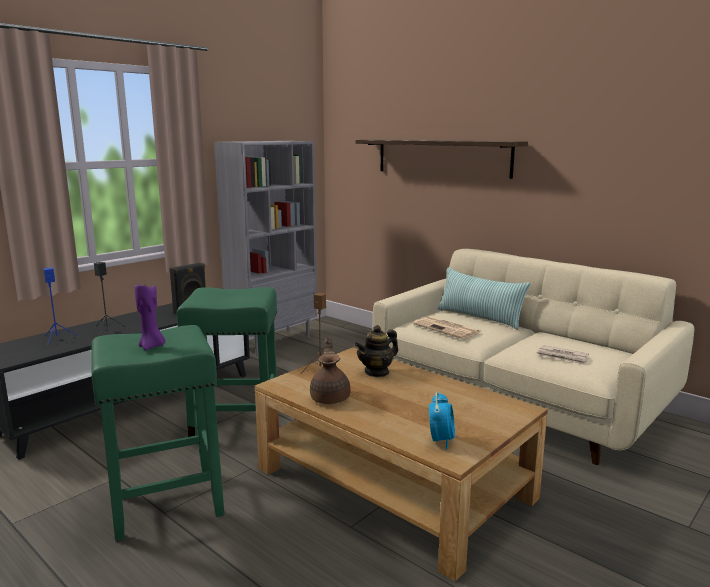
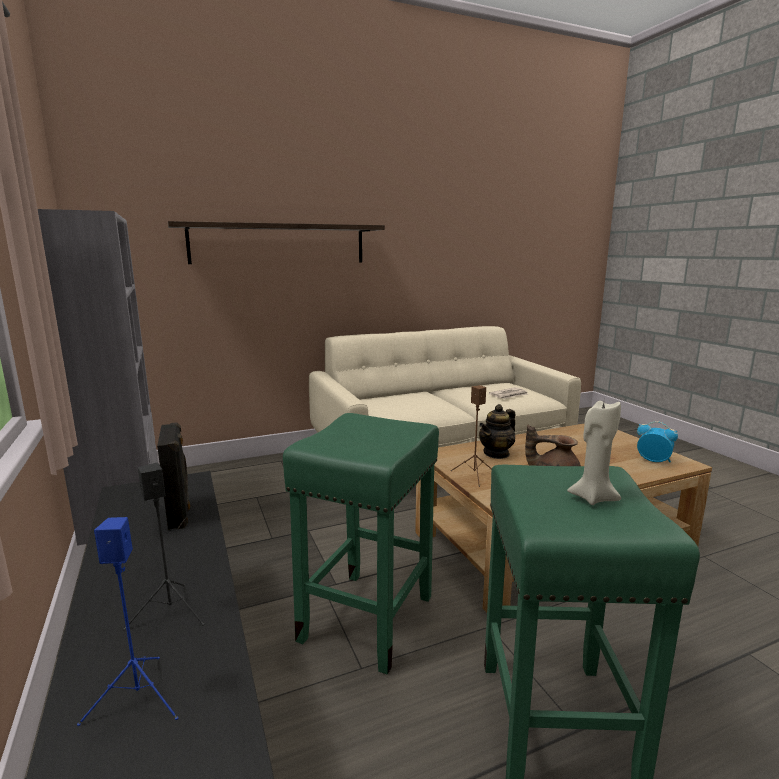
camera: 65 degrees left, 0 degrees up
purple candle [135,284,165,350] -> beige candle [567,401,621,505]
teapot [355,325,398,377] -> teapot turned 60 degrees clockwise [479,404,515,459]
newspaper [413,316,481,339] -> none
pillow [437,267,531,330] -> none

